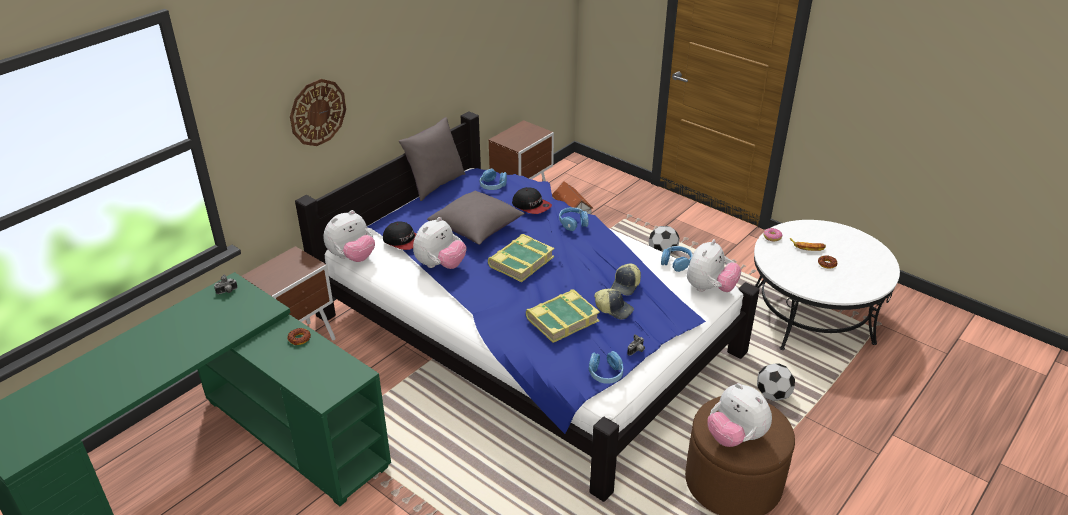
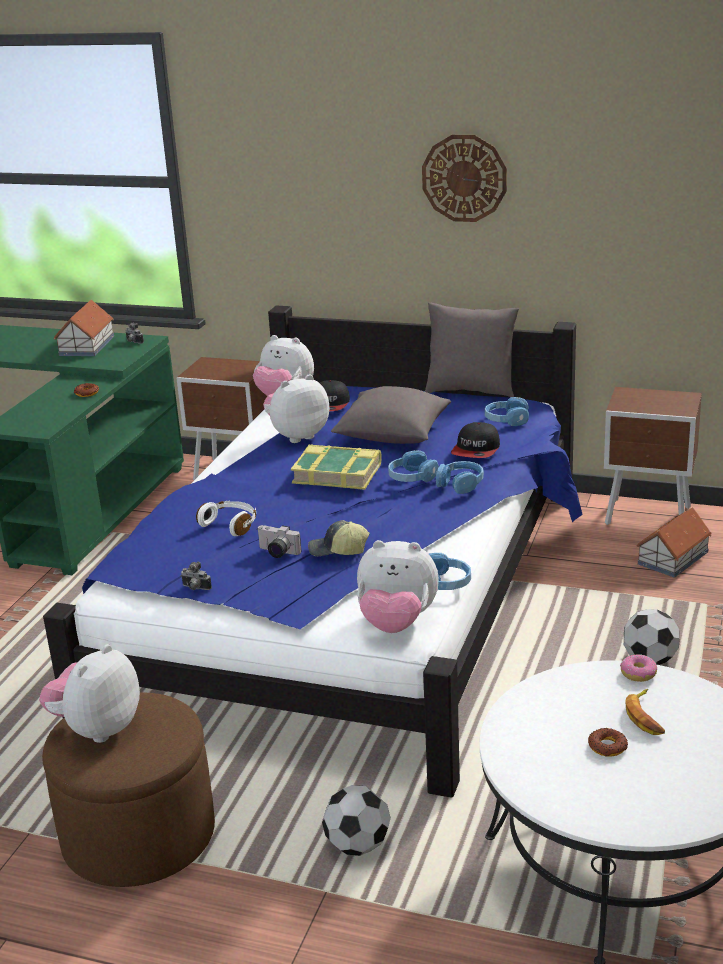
camera: 70 degrees right, 10 degrees down
wall clock [290,79,346,146] -> wall clock moved to [422,135,507,222]
plush toy [413,217,467,269] -> plush toy turned 135 degrees clockwise [263,374,329,443]
book [526,289,600,343] -> white headphones [196,501,256,536]
blue headphones [589,351,623,384] -> blue headphones moved to [388,450,439,482]
cap [594,288,634,320] -> camera [258,525,302,558]
none -> toy house [54,300,114,356]

